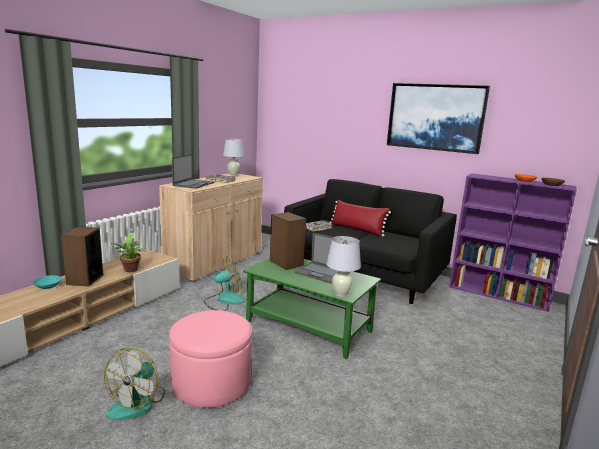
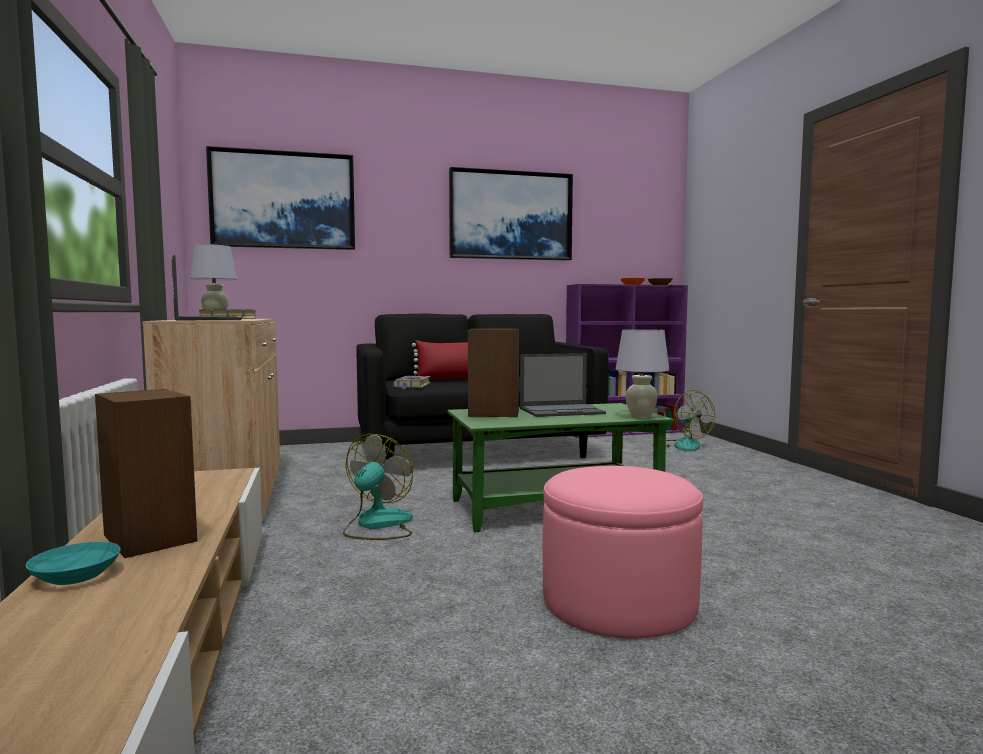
camera: 45 degrees left, 10 degrees down
fan [104,348,165,420] -> fan moved to [666,390,715,451]
potted plant [111,233,145,272] -> none
none -> picture [206,146,355,250]

